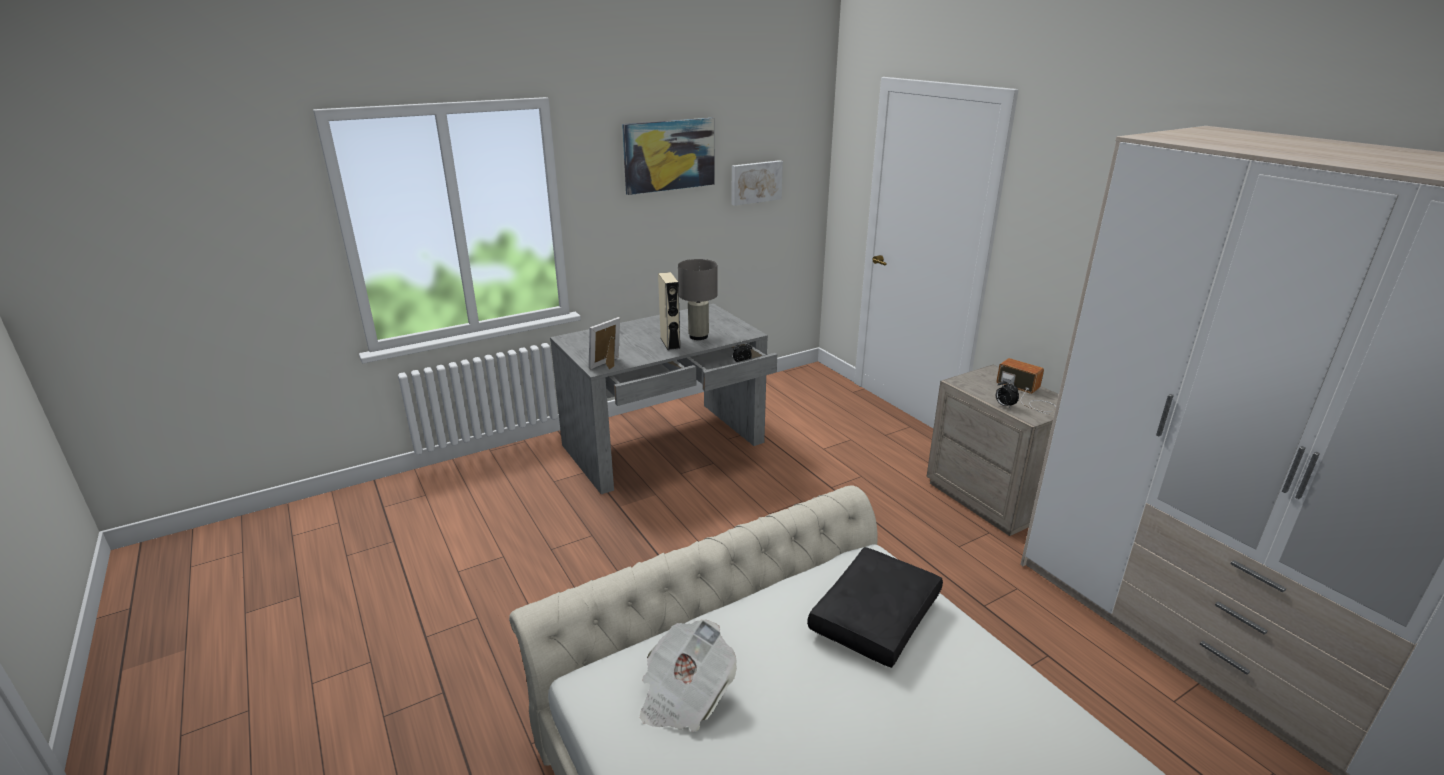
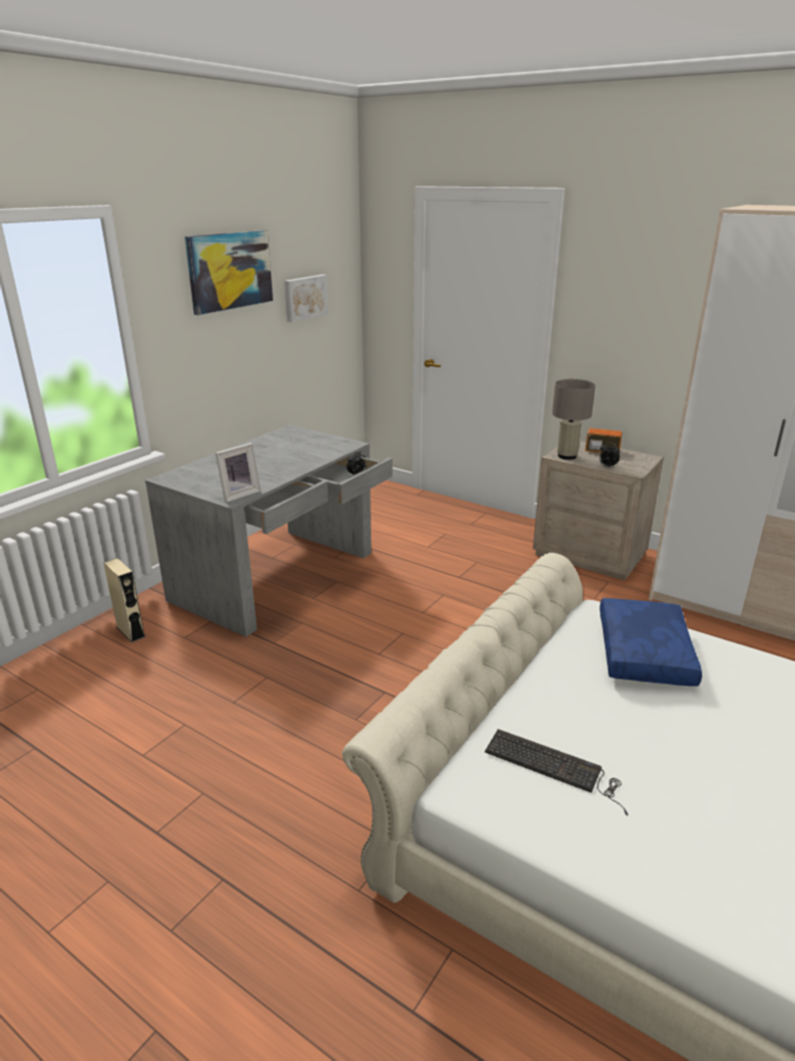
camera: 25 degrees left, 0 degrees up
picture frame [589,317,620,369] -> picture frame turned 150 degrees counterclockwise [215,443,261,502]
newspaper [640,619,737,732] -> keyboard [485,729,628,816]
beige speaker [658,272,681,350] -> beige speaker moved to [104,558,145,643]
grey table lamp [678,259,718,340] -> grey table lamp moved to [552,379,595,460]
black pillow [807,547,943,668] -> blue pillow [600,598,702,686]

